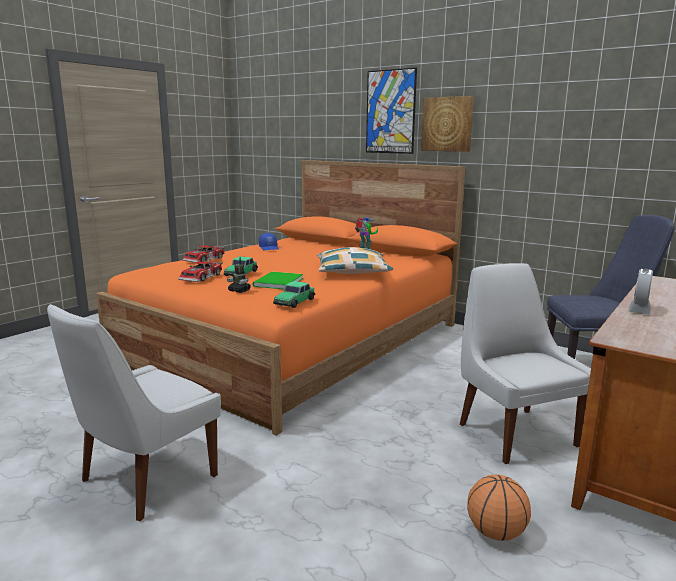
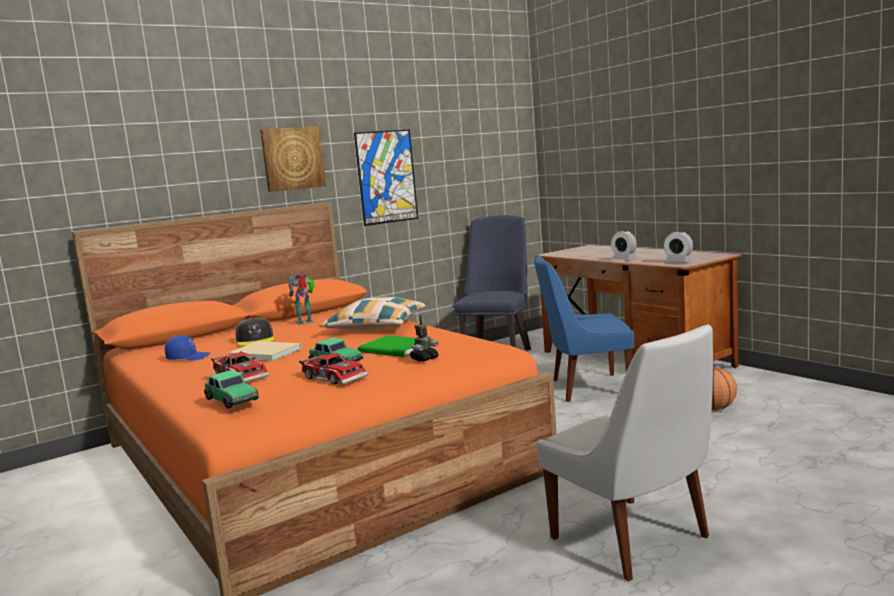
camera: 70 degrees left, 5 degrees down
toy car [273,281,315,308] -> toy car moved to [204,370,259,409]
picture [366,68,417,154] -> picture moved to [354,129,418,226]
white chair [460,263,591,464] -> blue chair [534,256,634,402]
none -> beige book [228,341,302,361]
none -> grey cap [235,318,275,346]
none -> alarm clock [664,231,693,262]

